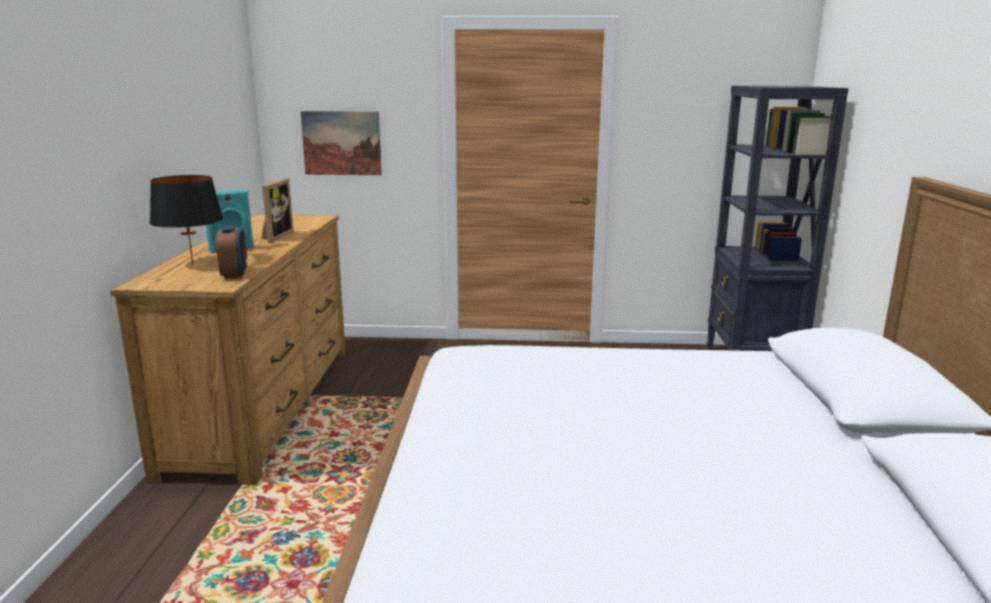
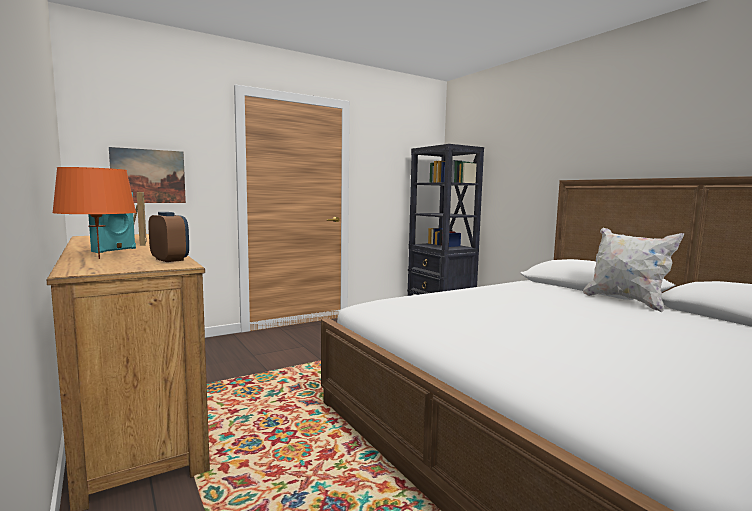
camera: 35 degrees left, 10 degrees down
black table lamp [150,175,223,264] -> orange table lamp [52,167,136,259]
none -> white pillow [583,228,684,312]

